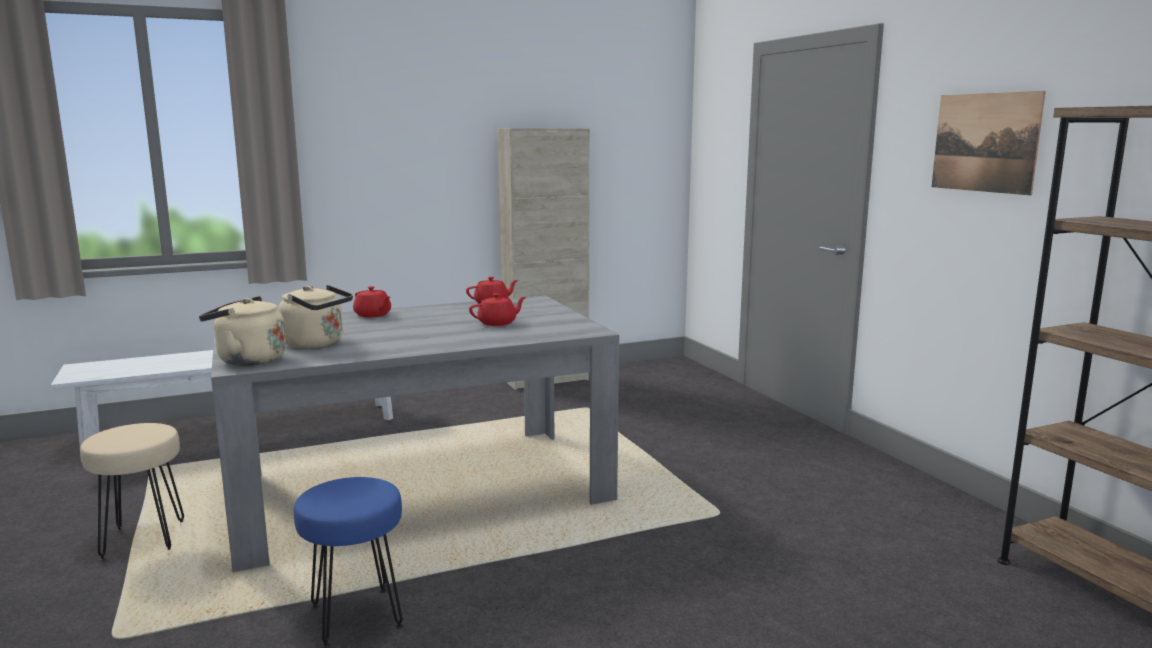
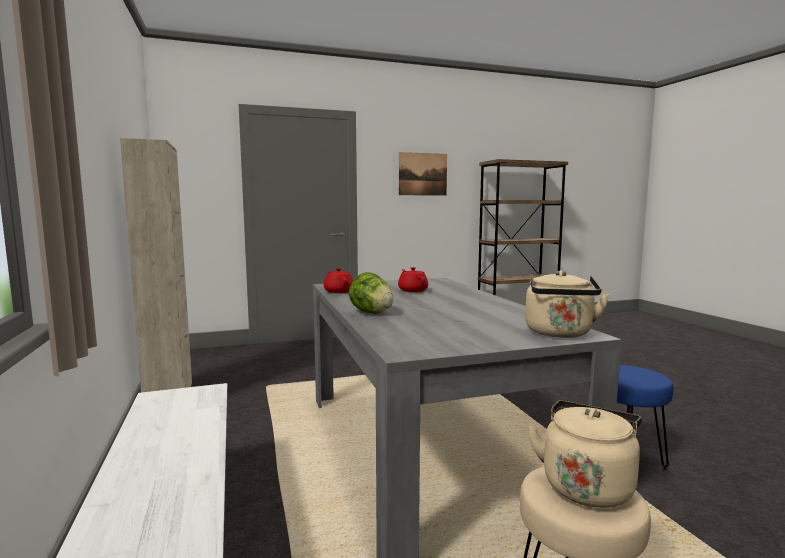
camera: 85 degrees left, 5 degrees down
beige kettle [278,285,353,348] -> beige kettle moved to [527,400,642,508]
red teapot [353,286,391,317] -> lettuce [349,272,394,314]

